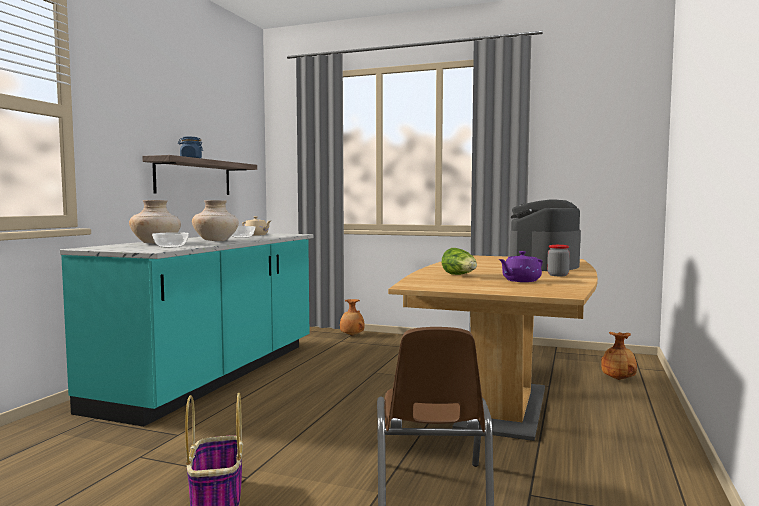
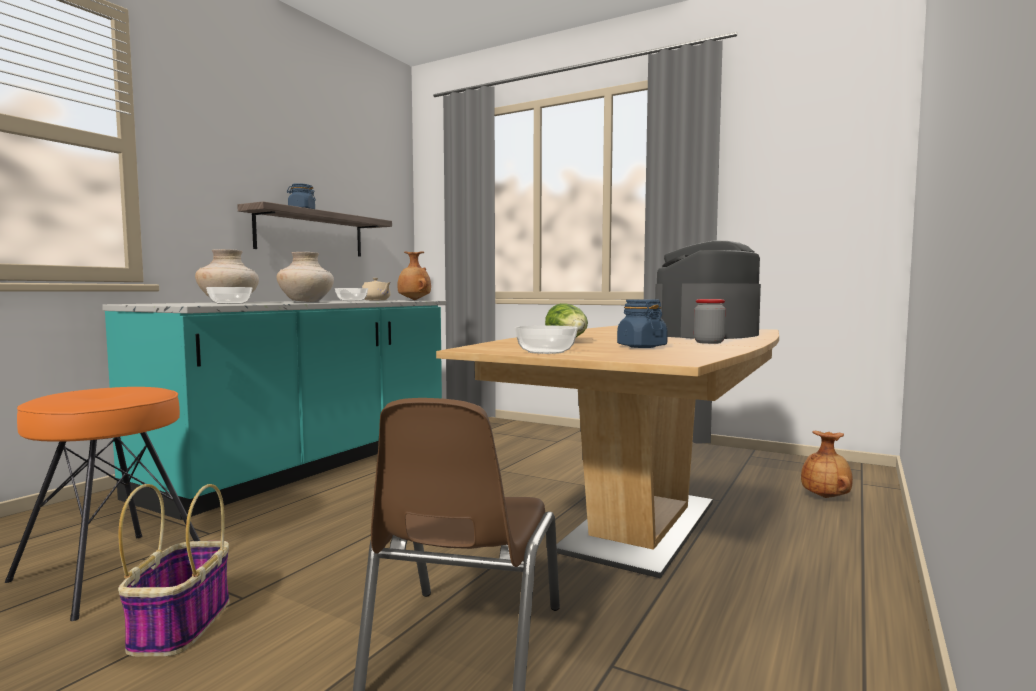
camera: 10 degrees right, 0 degrees up
brown vase [340,299,365,336] -> brown vase moved to [397,251,431,300]
purple teapot [499,251,543,282] -> blue jar [617,299,668,348]
none -> orange stool [5,387,200,621]
none -> bowl [515,325,578,354]

